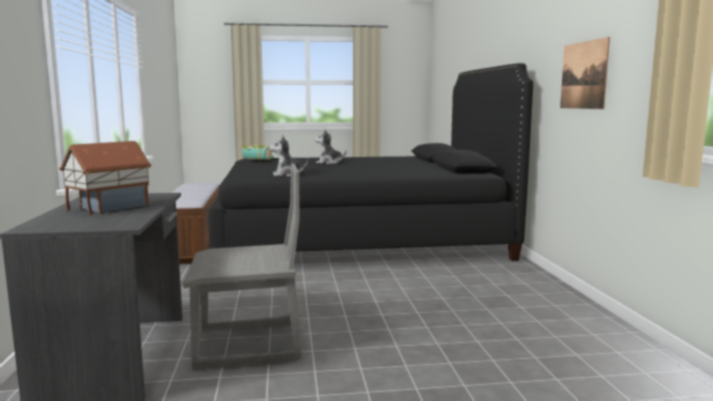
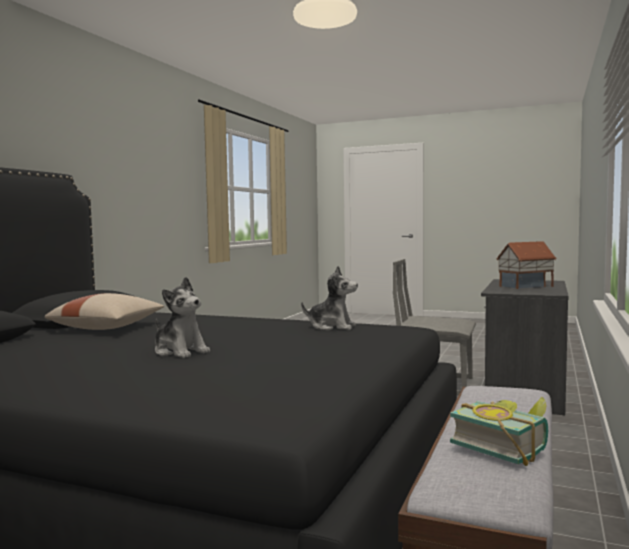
camera: 150 degrees left, 5 degrees down
book [242,144,274,160] -> book moved to [450,397,548,466]
picture [560,37,610,109] -> none
none -> beige pillow [44,293,164,330]

